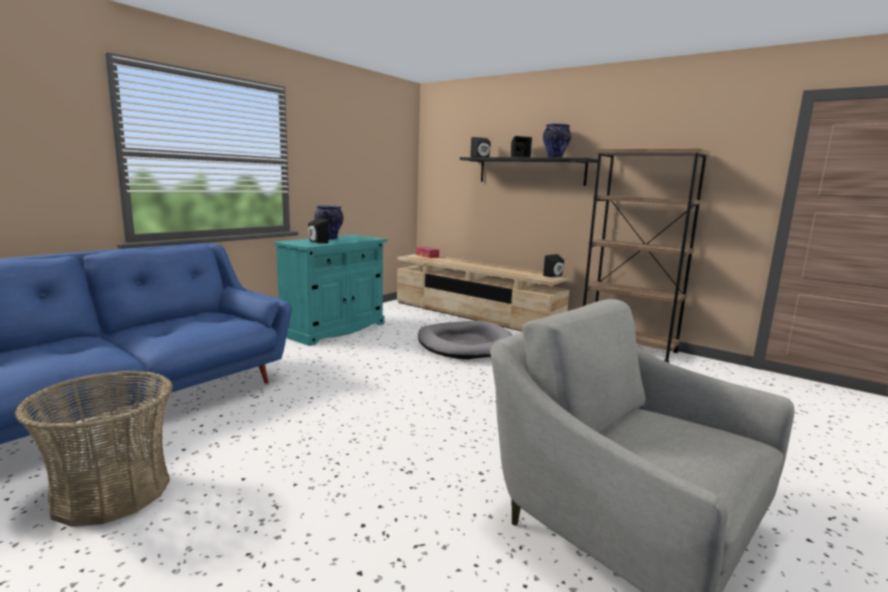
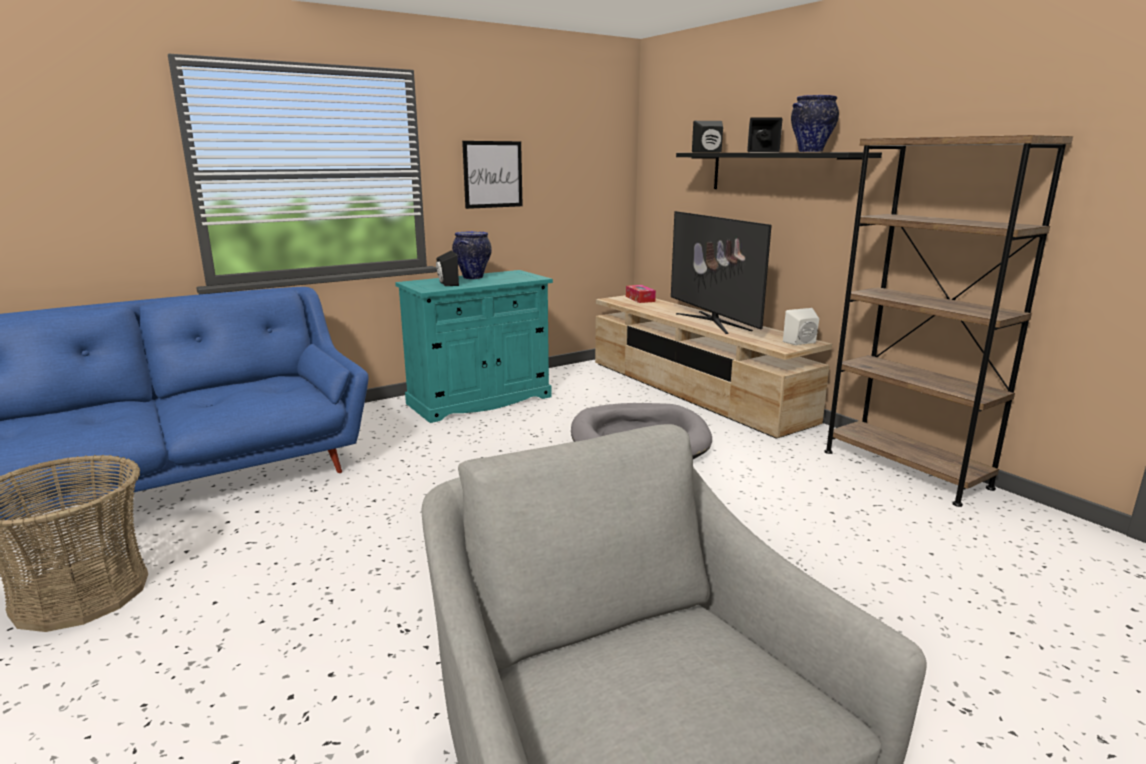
camera: 20 degrees right, 5 degrees up
black speaker [543,254,564,277] -> white speaker [783,308,819,345]
none -> picture [462,141,523,209]
none -> television [671,211,772,334]

